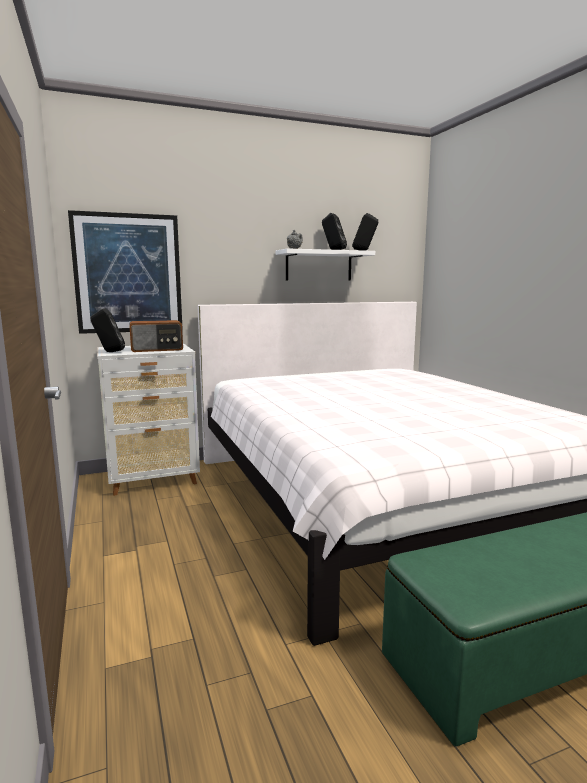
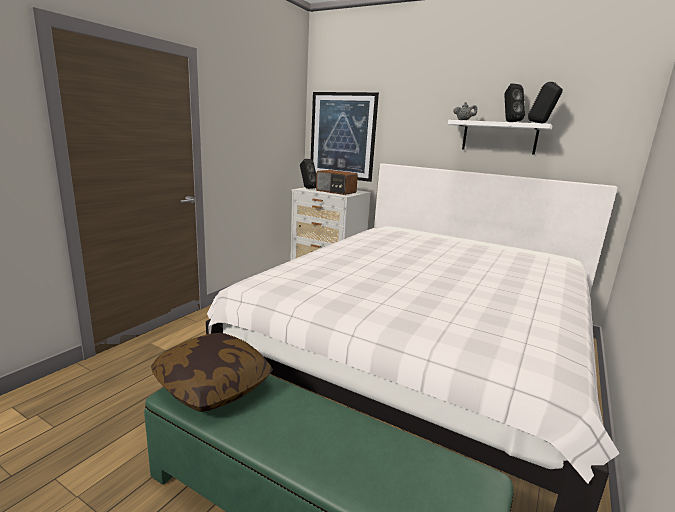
camera: 50 degrees right, 5 degrees up
none -> pillow [151,333,273,412]

